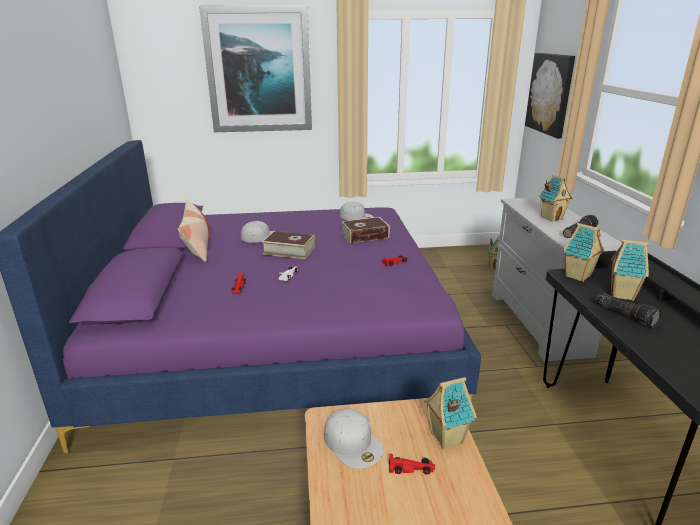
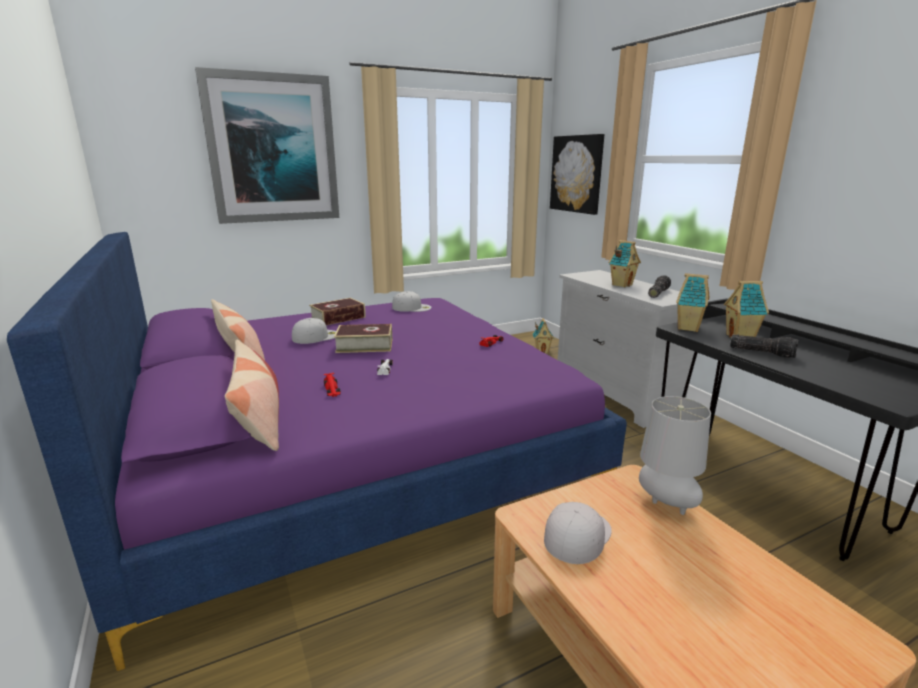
camera: 20 degrees left, 5 degrees down
white cap [324,409,383,469] -> white cap turned 90 degrees counterclockwise [544,502,612,564]
book [341,217,390,243] -> book moved to [309,298,366,325]
red toy car [389,454,435,474] -> none
toy house [424,377,477,449] -> grey table lamp [639,396,711,515]
none -> pillow [225,340,279,451]

